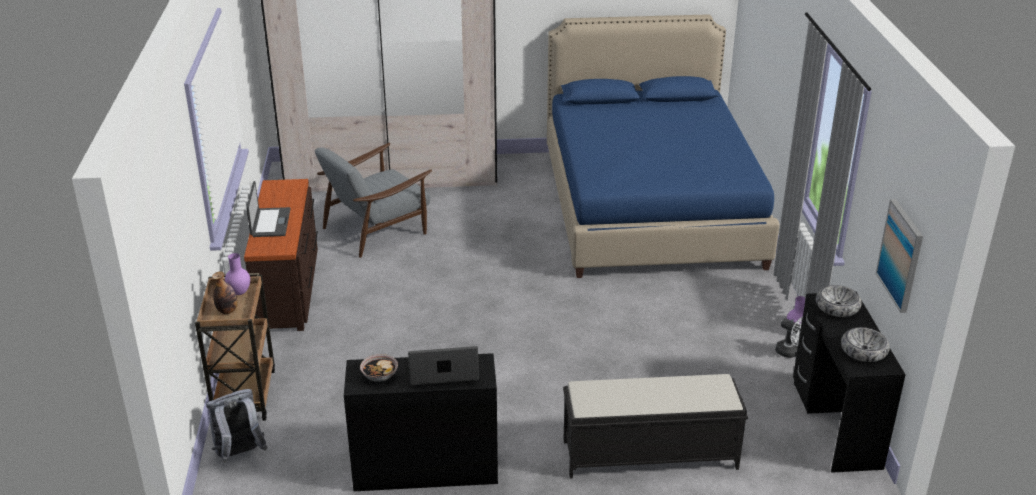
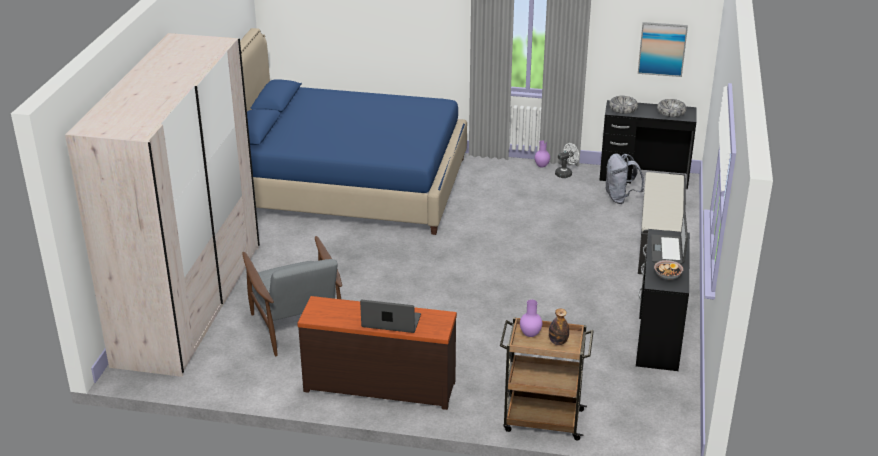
camera: 75 degrees left, 0 degrees up
grey backpack [206,389,268,463] -> grey backpack moved to [605,153,644,204]

